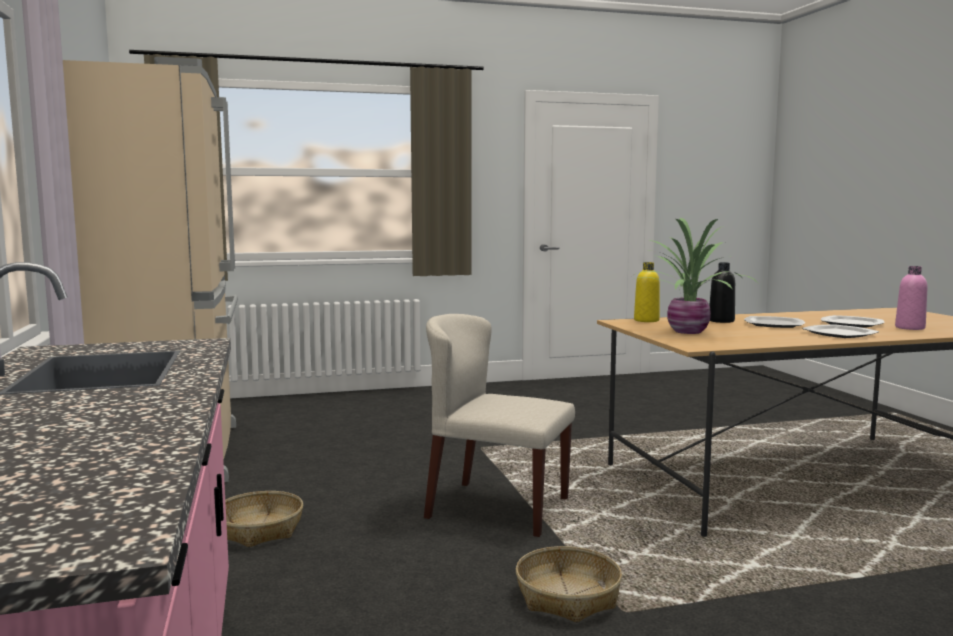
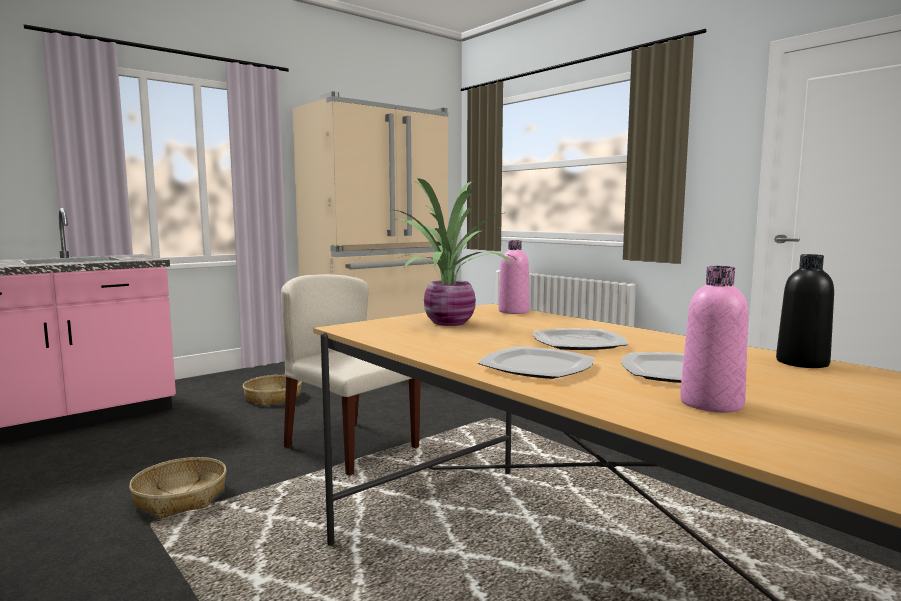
camera: 65 degrees right, 0 degrees up
beige chair [424,314,575,537] -> beige chair turned 45 degrees counterclockwise [281,274,421,476]
yellow bottle [634,262,660,322] -> pink bottle [499,240,529,314]
black bottle [709,262,735,323] -> black bottle moved to [776,254,834,368]

